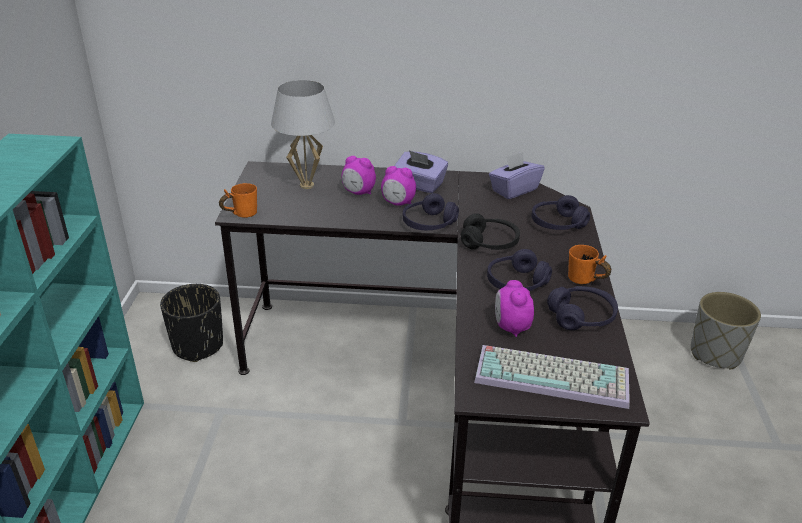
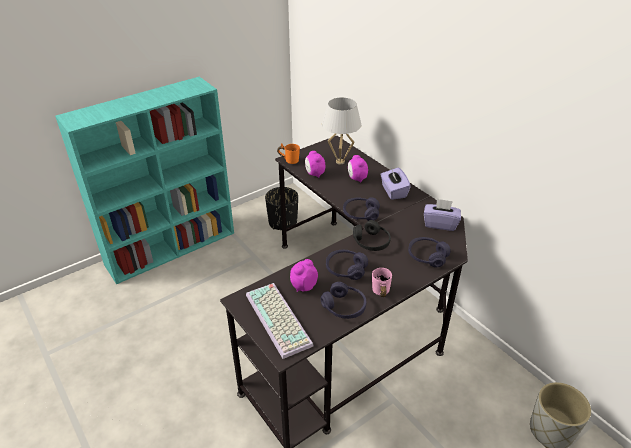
camera: 50 degrees right, 5 degrees up
alarm clock [381,166,416,206] -> alarm clock moved to [305,151,325,178]
orange mug [568,245,611,284] -> pink mug [372,268,392,297]

